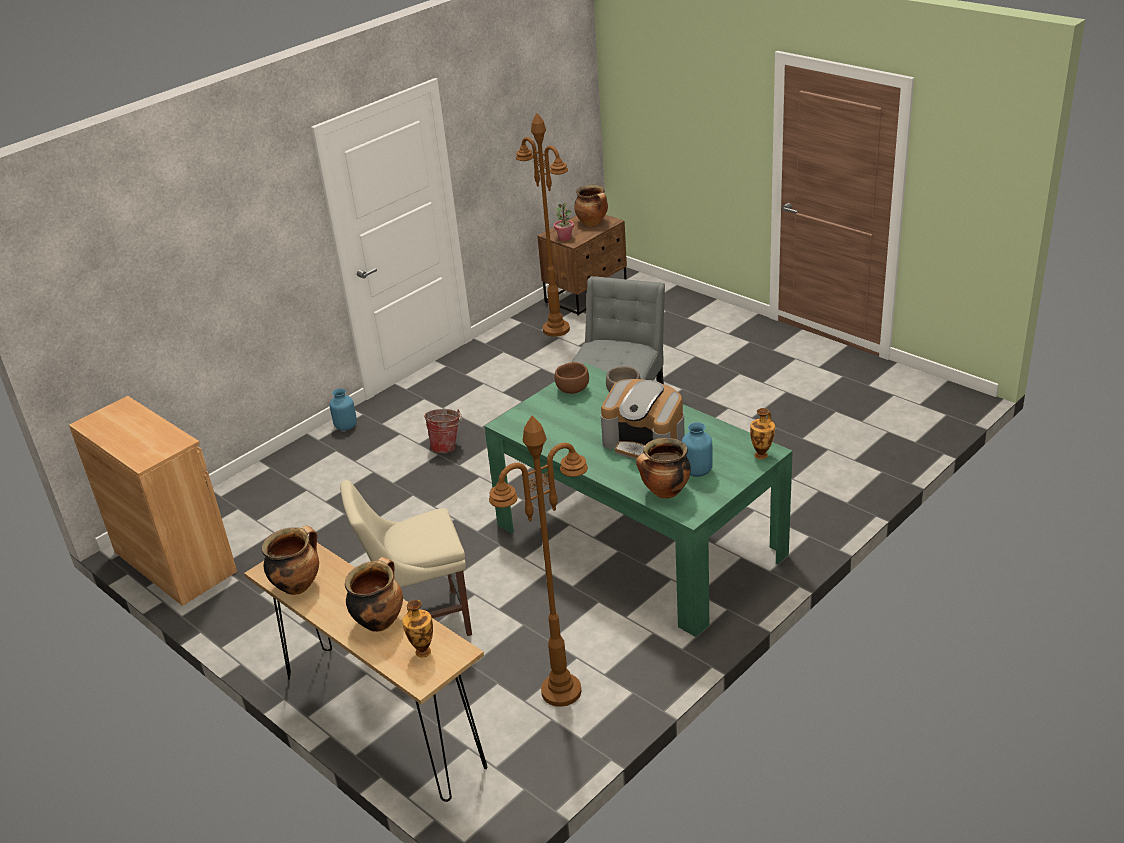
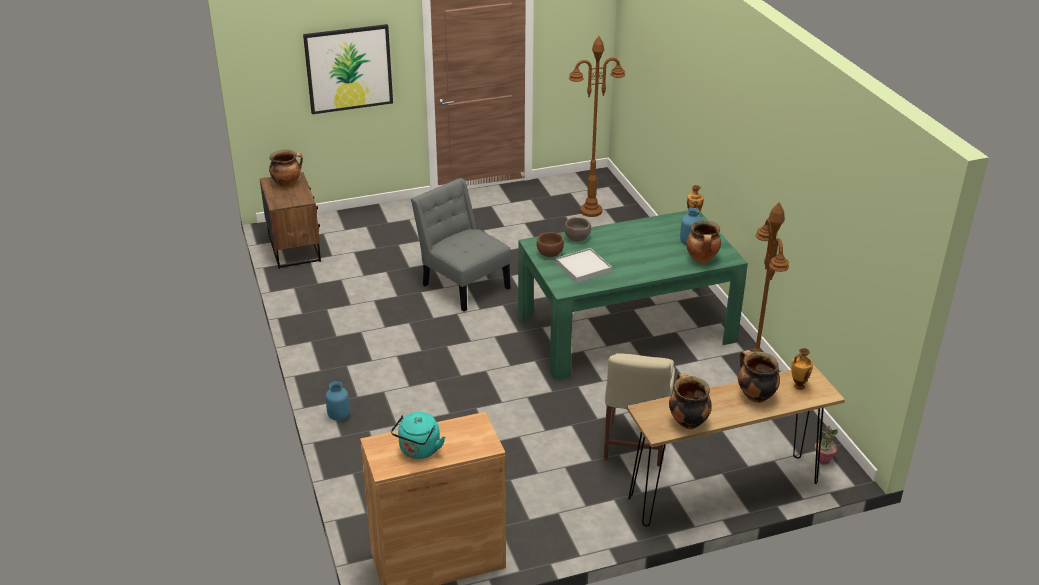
camera: 65 degrees left, 0 degrees up
bucket [424,409,462,453] -> none
brown floor lamp [516,113,570,337] -> brown floor lamp moved to [569,36,625,217]
potted plant [554,203,574,241] -> potted plant moved to [814,426,838,465]
coffee machine [601,379,685,460] -> none
none -> picture [303,24,393,114]
none -> turquoise kettle [391,412,445,459]
none -> white tray [556,248,612,283]

